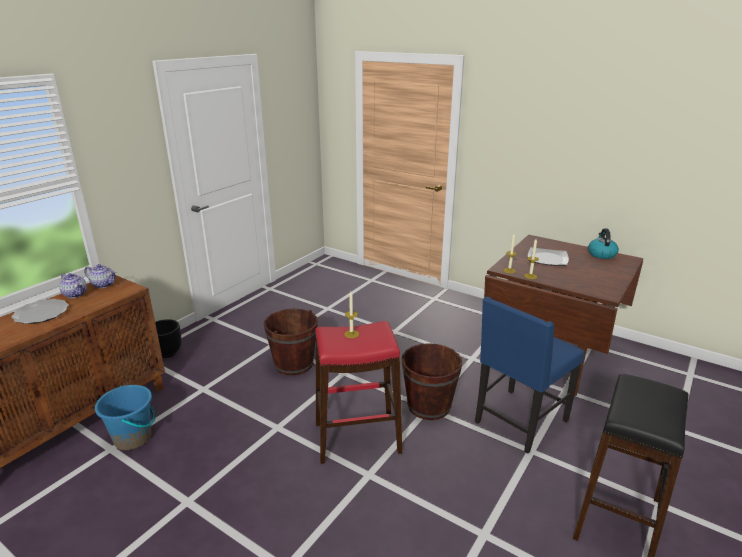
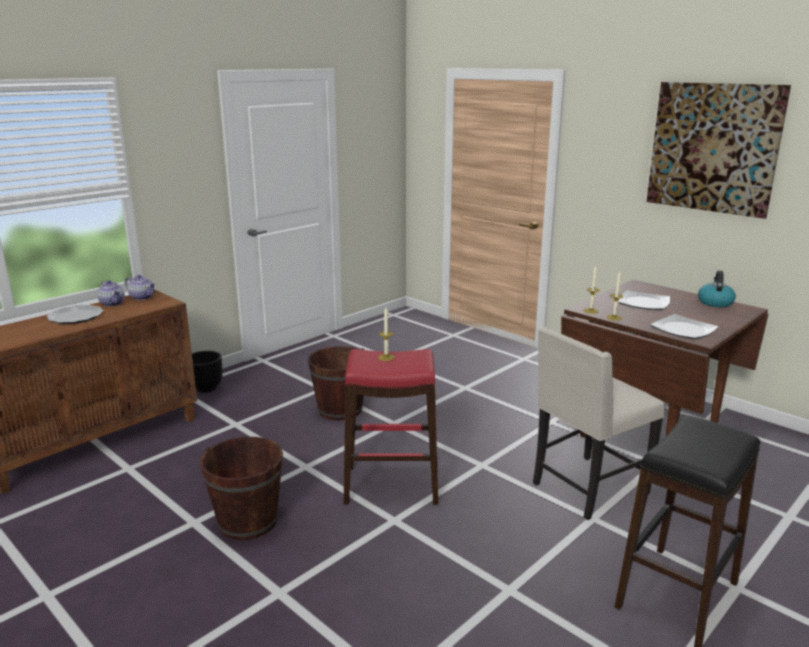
camera: 10 degrees right, 5 degrees down
blue bucket [95,385,155,450] -> none
brown bucket [402,343,462,420] -> brown bucket moved to [200,437,283,540]
blue chair [475,297,584,453] -> beige chair [533,327,665,520]
none -> picture [646,82,791,219]
none -> plate [650,314,718,339]

